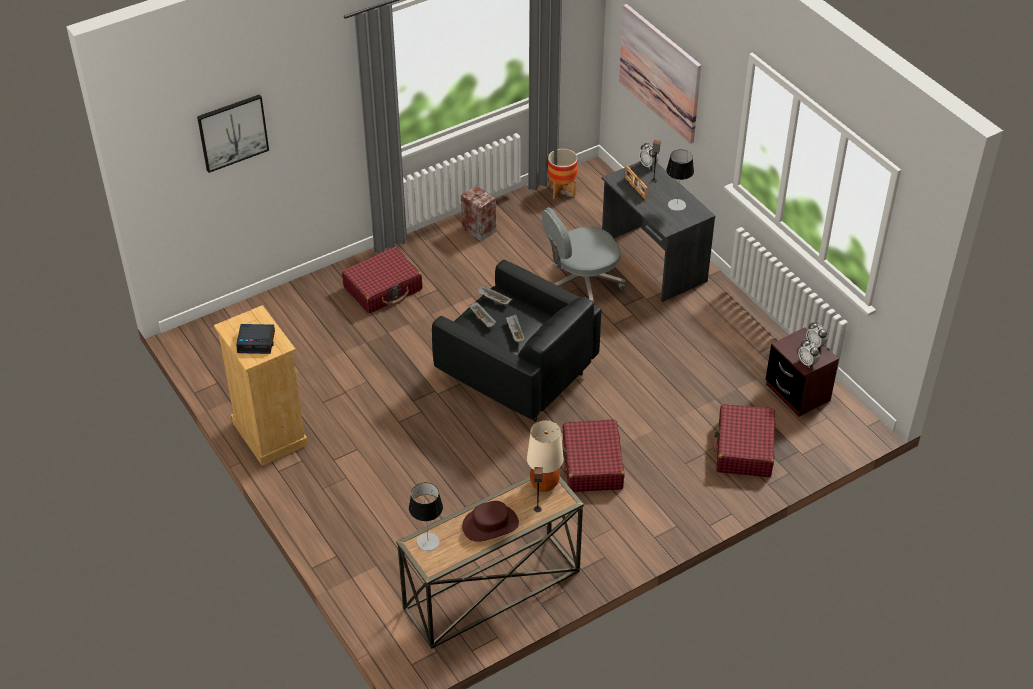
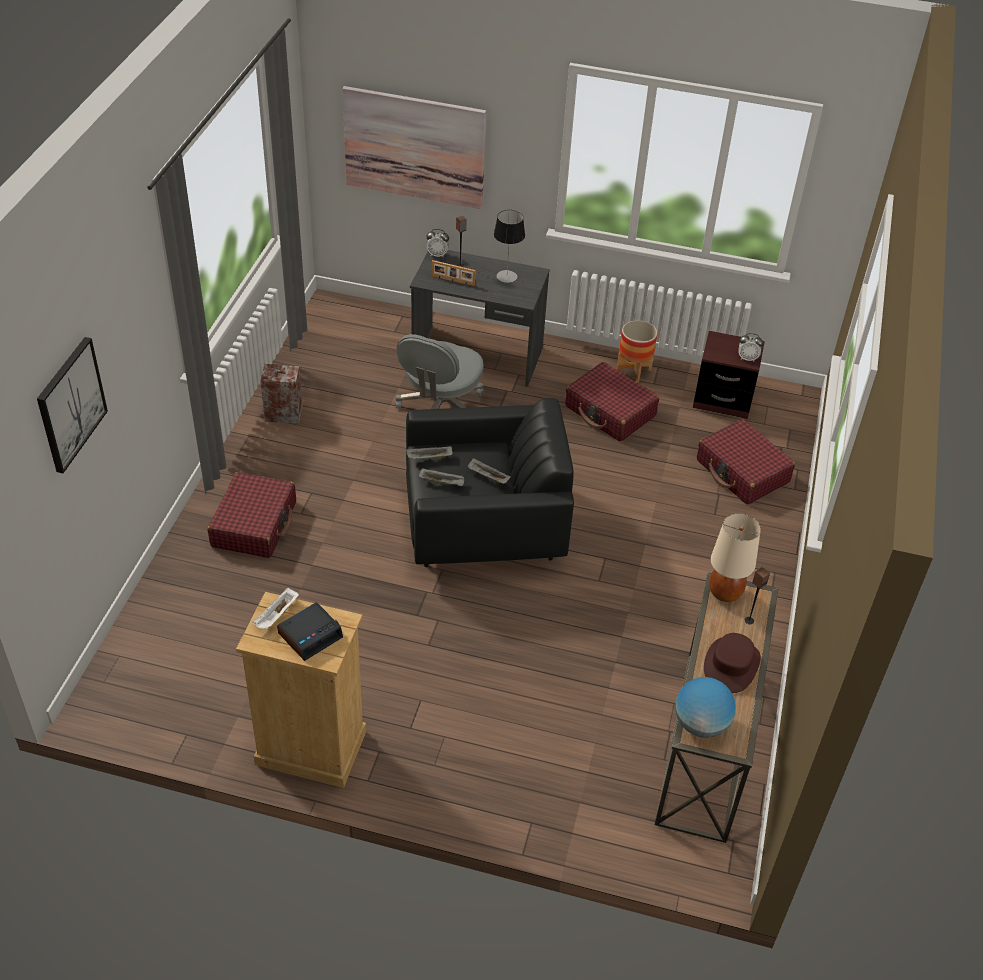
camera: 45 degrees left, 0 degrees up
table lamp [409,482,443,551] -> globe [675,677,736,738]
planter [548,149,578,199] -> planter moved to [616,320,658,383]
red suitcase [562,420,625,492] -> red suitcase moved to [565,362,659,442]
alarm clock [806,322,828,349] -> none
none -> white tray [252,587,299,629]

